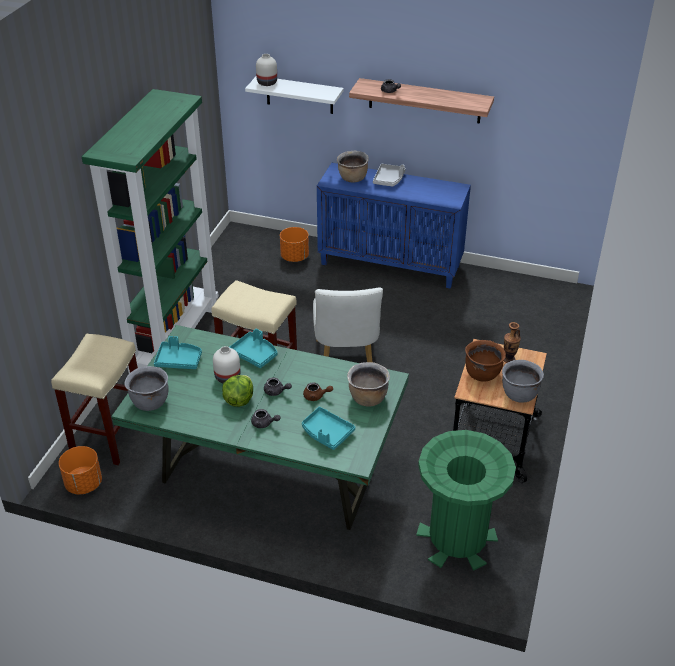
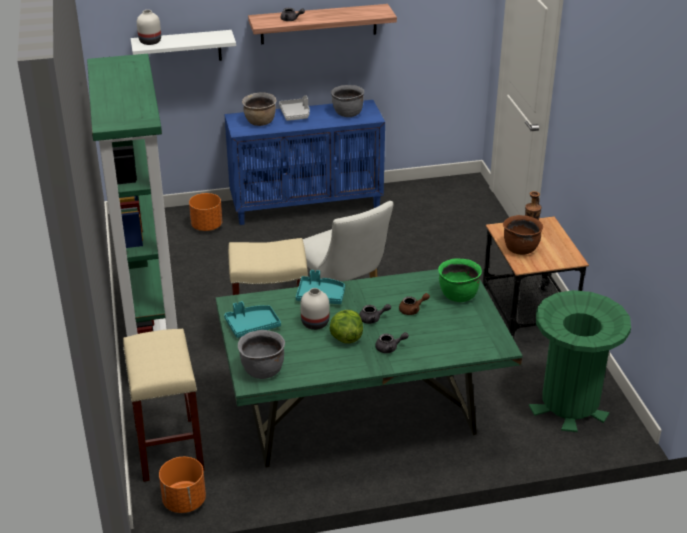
camera: 30 degrees left, 5 degrees down
turquoise tray [302,407,355,450] -> none
brown cooking pot [347,362,390,407] -> green cooking pot [438,259,482,302]
grey cooking pot [502,360,544,403] -> grey cooking pot moved to [331,85,364,117]

